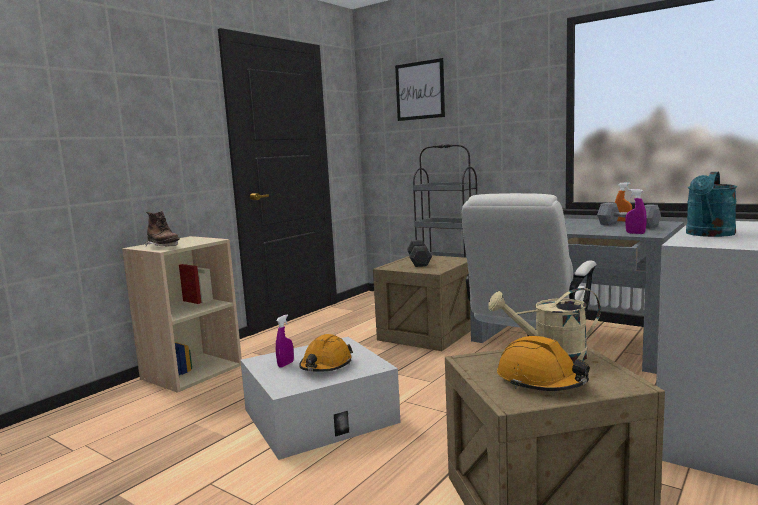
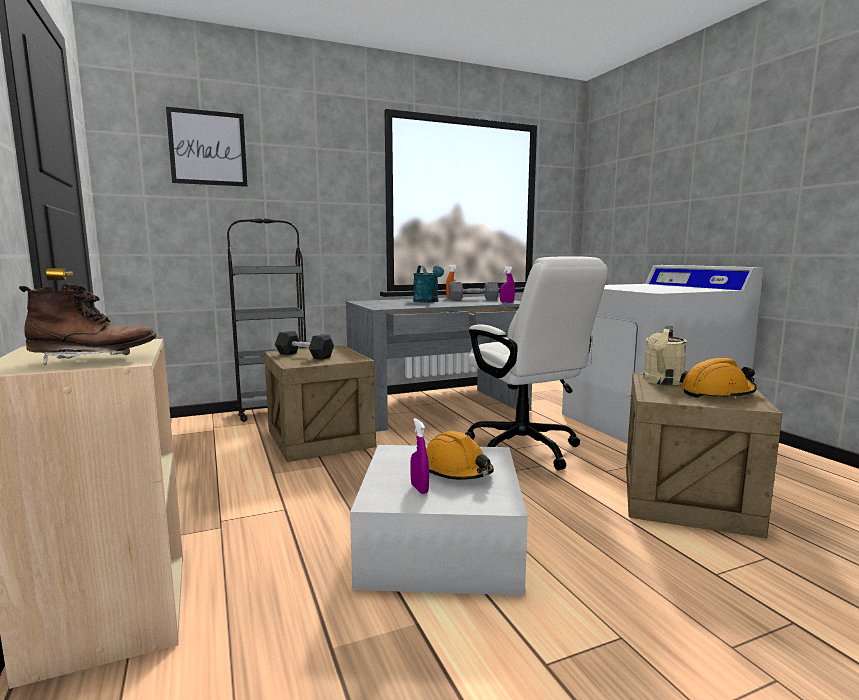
camera: 60 degrees left, 0 degrees up
turquoise watering can [686,172,737,237] -> turquoise watering can moved to [413,265,444,302]

